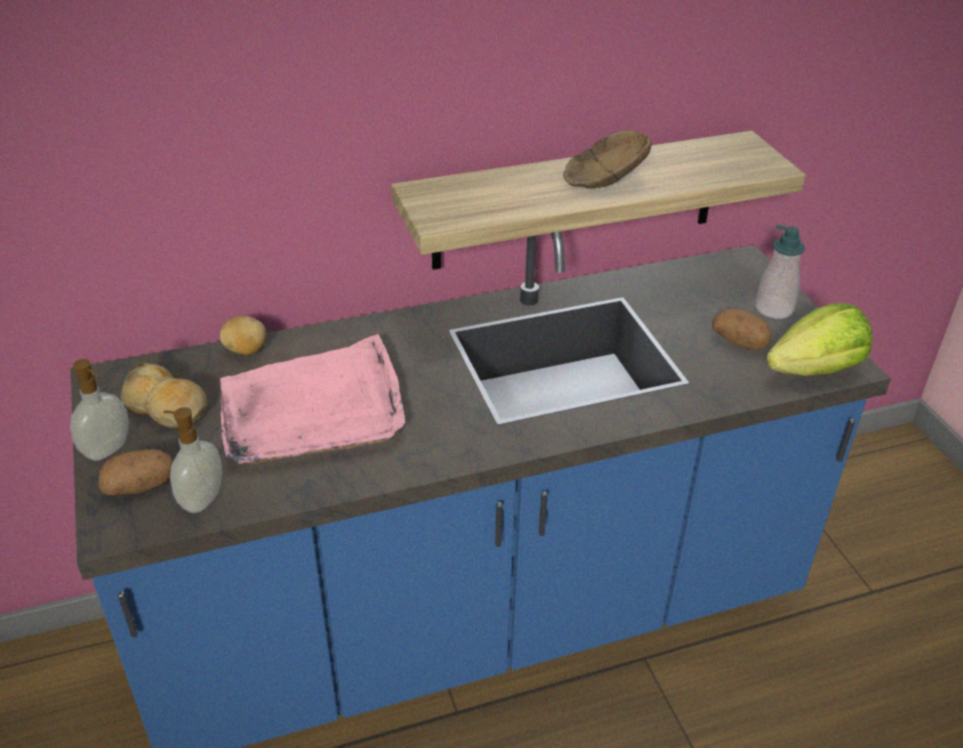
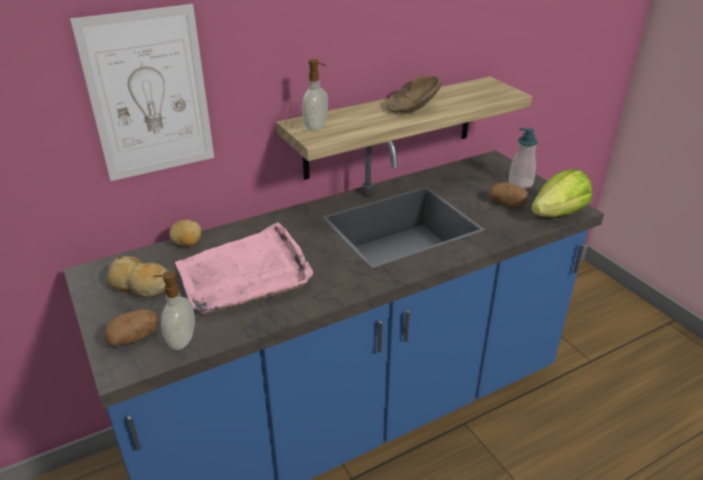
camera: 10 degrees left, 5 degrees down
soap dispenser [70,359,129,461] -> soap dispenser moved to [302,59,328,131]
none -> picture [70,4,214,181]

